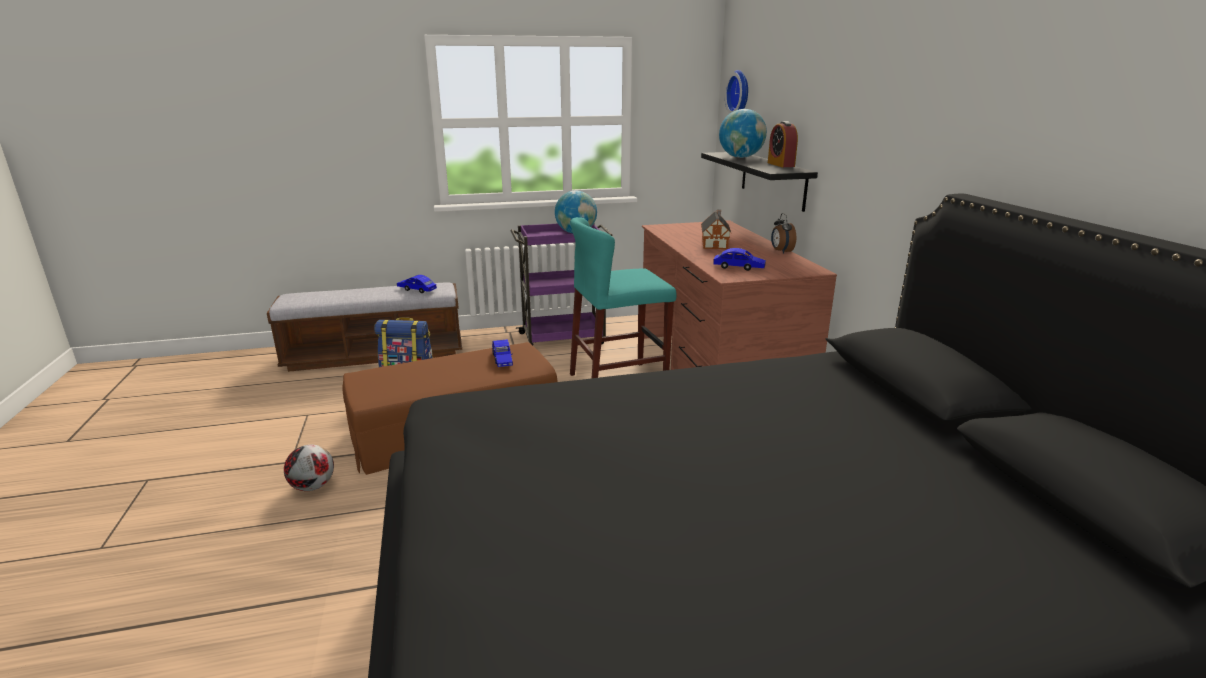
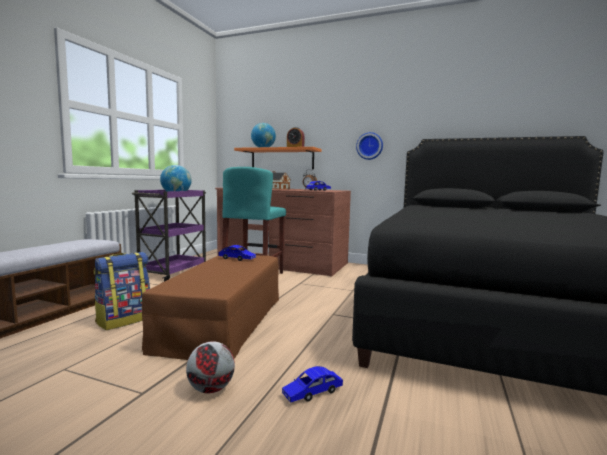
camera: 55 degrees left, 15 degrees down
blue toy car [397,275,437,293] -> blue toy car moved to [282,366,343,403]
black shelf [701,152,818,212] -> orange shelf [234,147,321,169]
wall clock [725,70,748,114] -> wall clock moved to [356,132,383,160]

